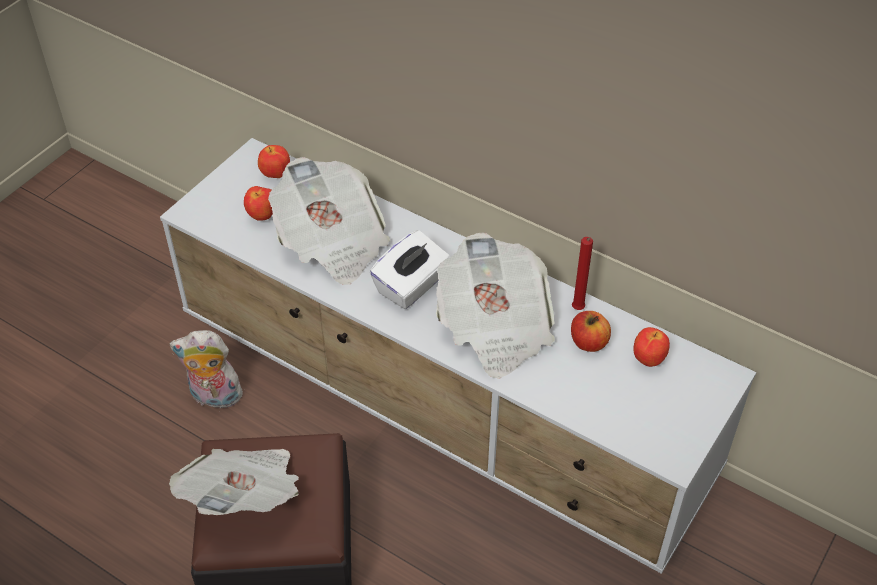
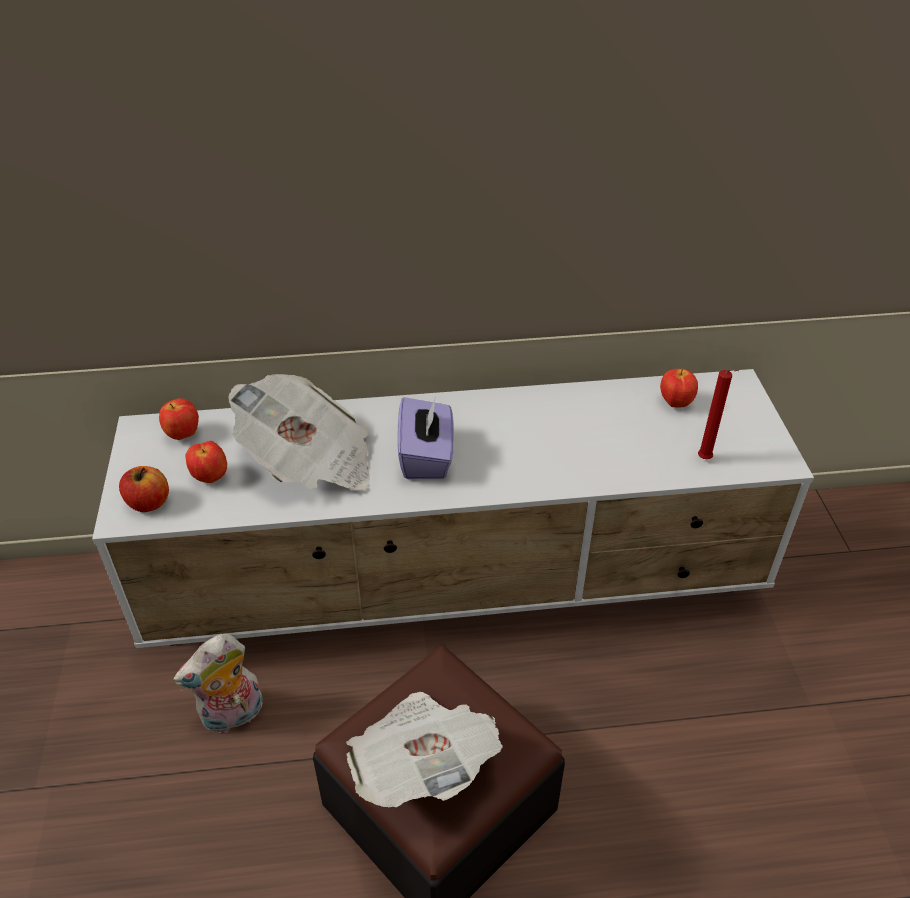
camera: 40 degrees left, 5 degrees down
white tissue box [370,230,450,309] -> purple tissue box [397,397,454,479]
newspaper [436,233,555,379] -> none
apple [571,311,611,352] -> apple moved to [119,466,169,512]
red candle [572,237,593,310] -> red candle moved to [698,368,739,459]

